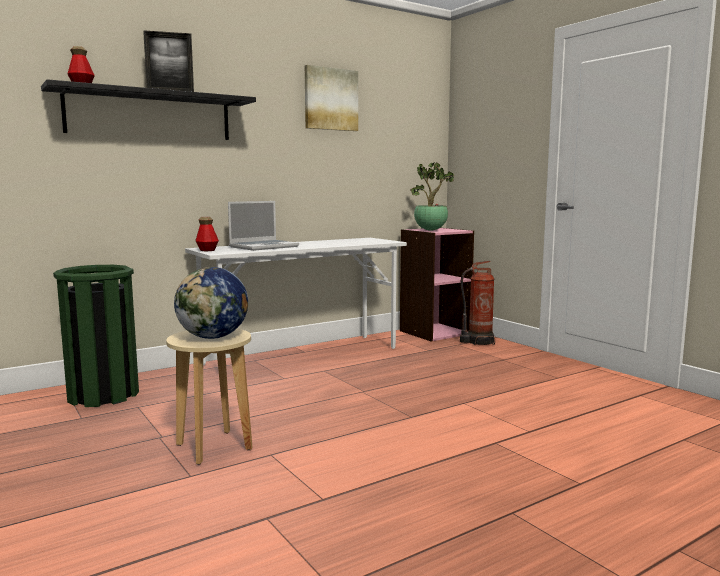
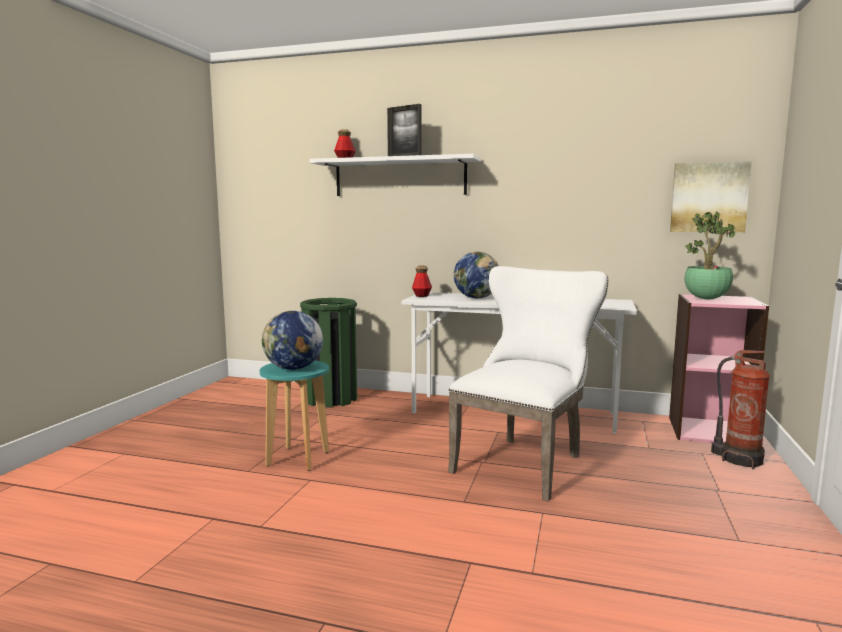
camera: 50 degrees right, 0 degrees up
black shelf [41,79,256,140] -> white shelf [310,154,481,196]
beige stool [166,329,253,465] -> turquoise stool [260,360,329,471]
laptop [228,201,299,251] -> globe [454,252,499,298]
picture [305,65,358,131] -> picture moved to [670,161,752,232]
none -> white chair [448,266,608,502]

